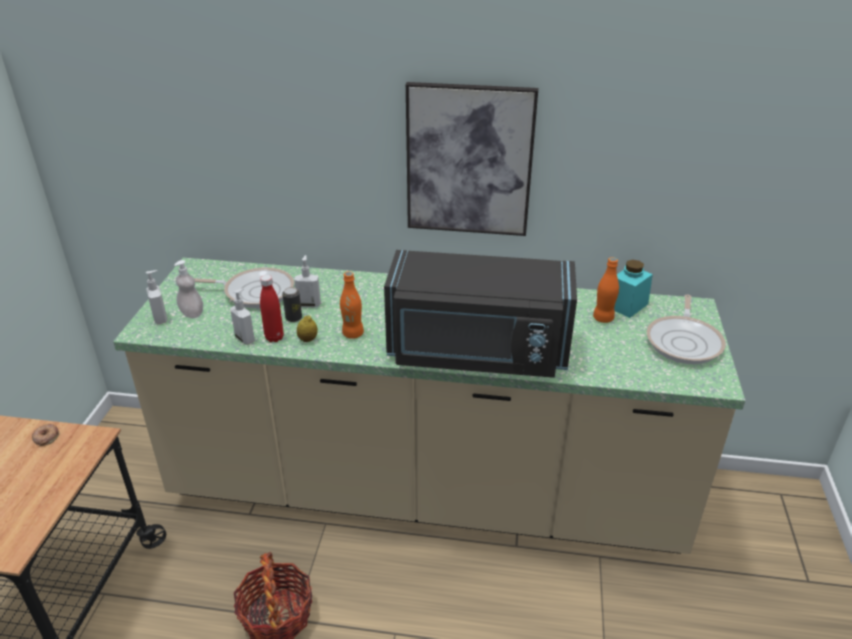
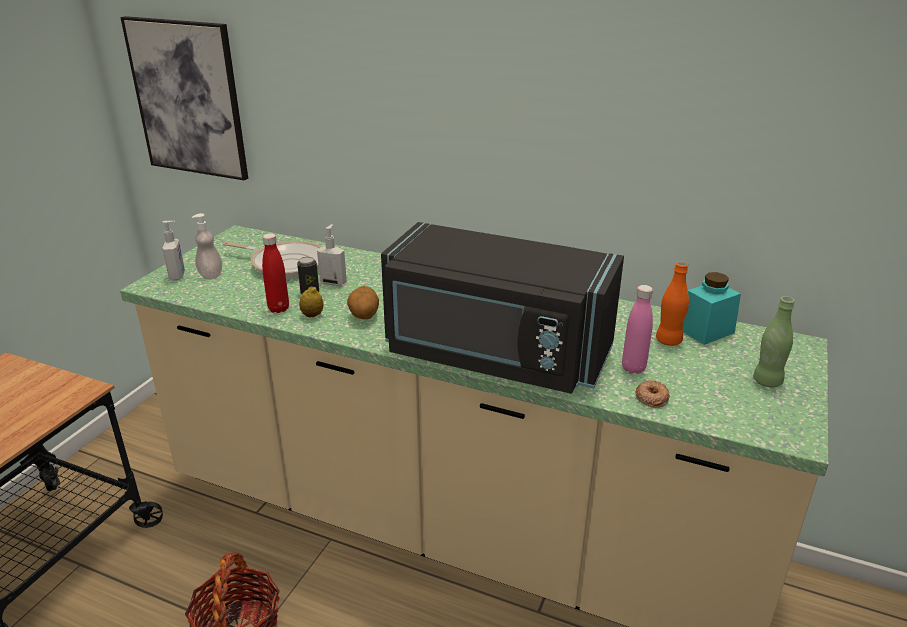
camera: 15 degrees right, 5 degrees down
donut [32,424,59,446] -> donut moved to [635,380,670,408]
soap dispenser [230,288,255,345] -> none
orange bottle [340,271,364,339] -> potato [347,286,379,319]
picture [406,82,538,236] -> picture moved to [120,16,248,181]
frying pan [647,295,726,364] -> green bottle [753,296,795,387]
none -> pink bottle [622,285,653,374]

